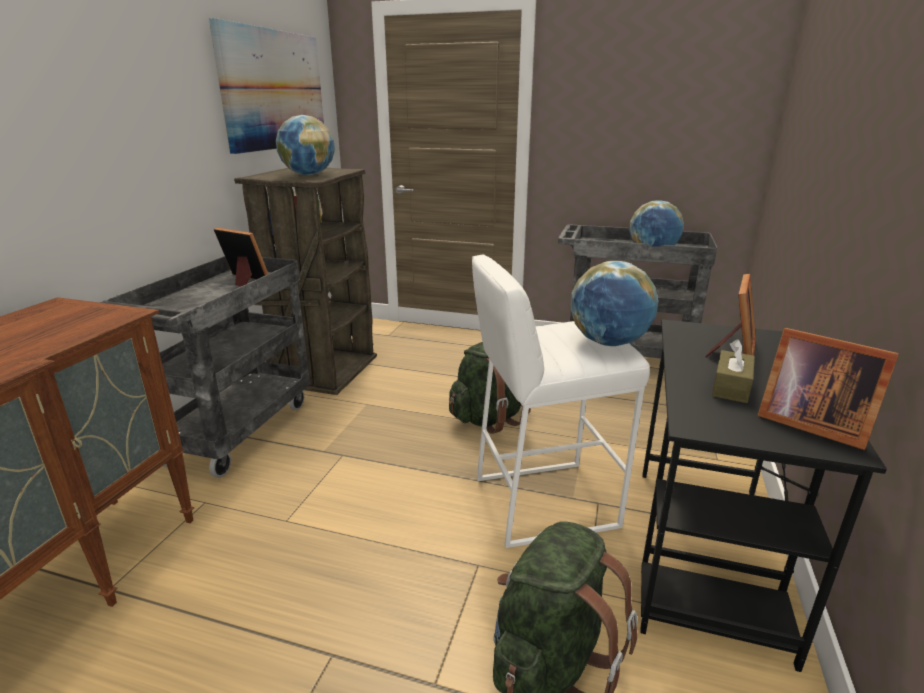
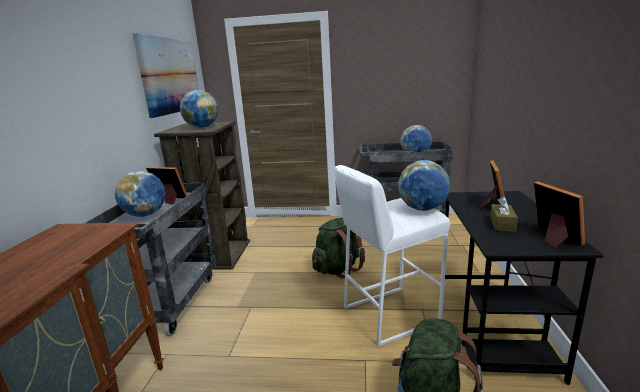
camera: 10 degrees left, 5 degrees down
picture frame [757,328,899,450] -> picture frame turned 135 degrees counterclockwise [534,181,585,248]
none -> globe [114,171,166,217]

